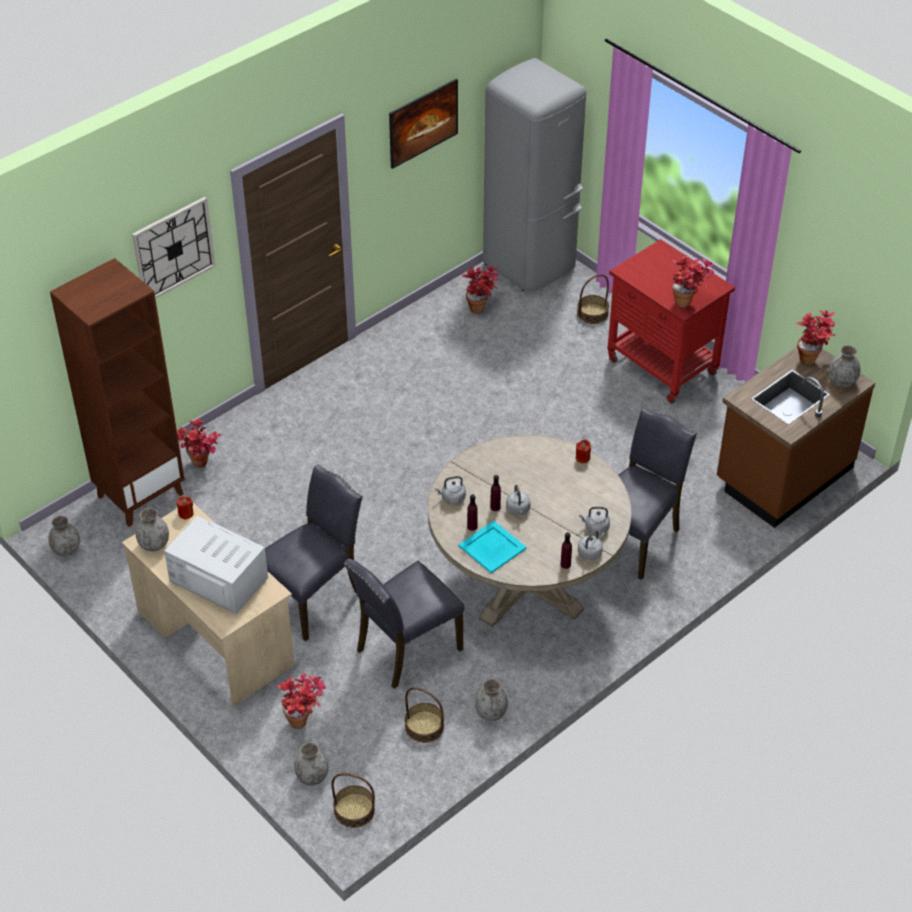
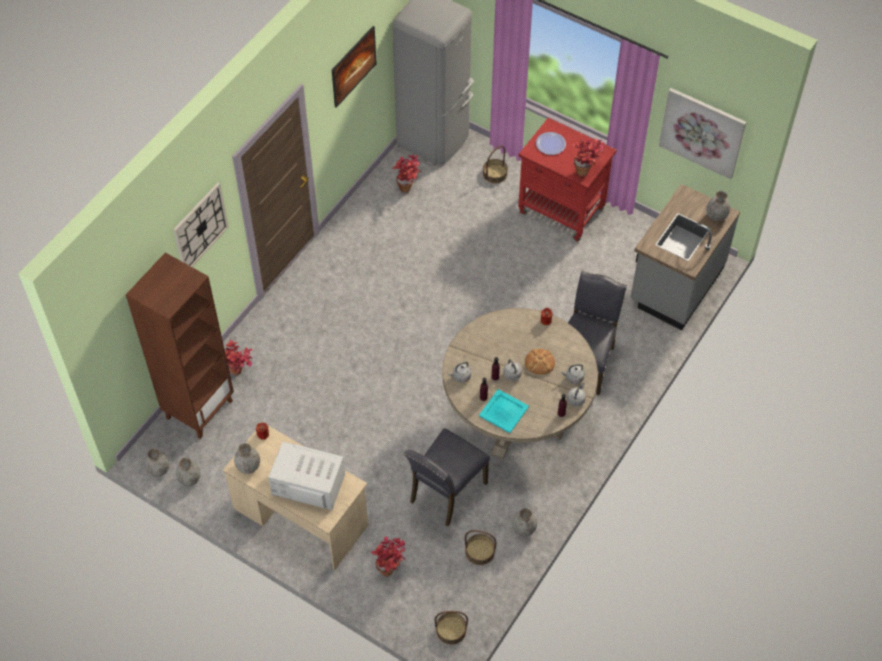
camera: 15 degrees left, 10 degrees up
grey chair [265,465,363,641] -> none
grey vase [294,742,328,786] -> grey vase moved to [176,457,201,486]
brown counter [717,347,875,528] -> grey counter [631,184,740,330]
potted plant [796,310,835,365] -> none
none -> bread [525,349,555,374]
none -> plate [536,132,566,155]
none -> picture [659,88,746,179]

